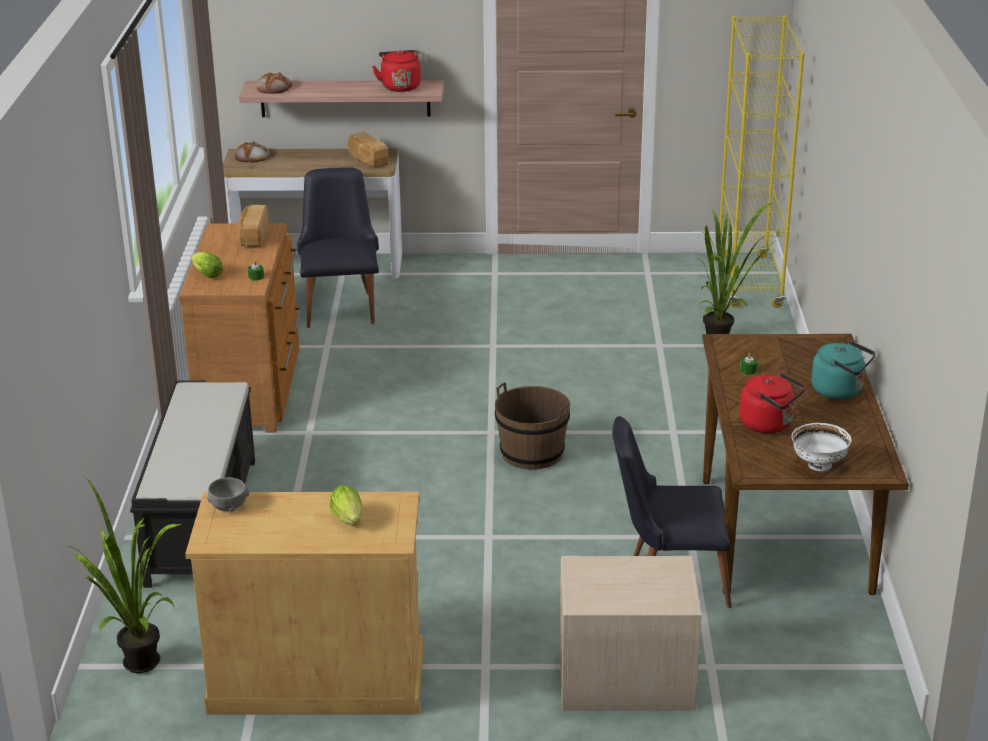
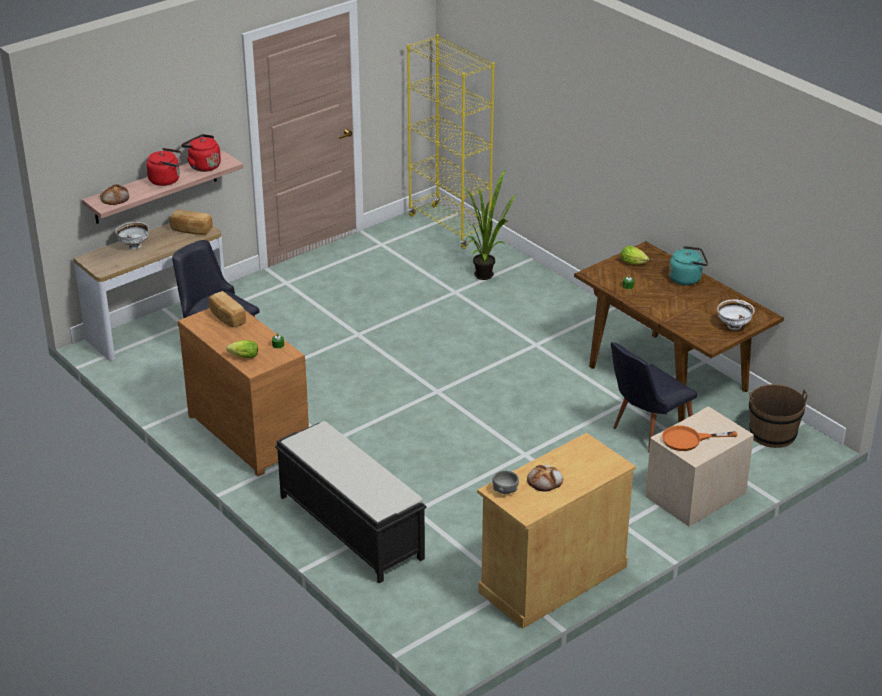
camera: 40 degrees left, 5 degrees up
potted plant [67,478,183,673] -> none
bread [235,141,269,163] -> bread moved to [527,465,563,491]
lettuce [330,485,362,525] -> lettuce moved to [621,246,649,265]
brown bucket [495,382,570,469] -> brown bucket moved to [749,384,808,448]
red kettle [740,372,806,433] -> red kettle moved to [146,148,181,186]
none -> white bowl [116,222,149,249]
none -> orange frying pan [662,426,737,451]

